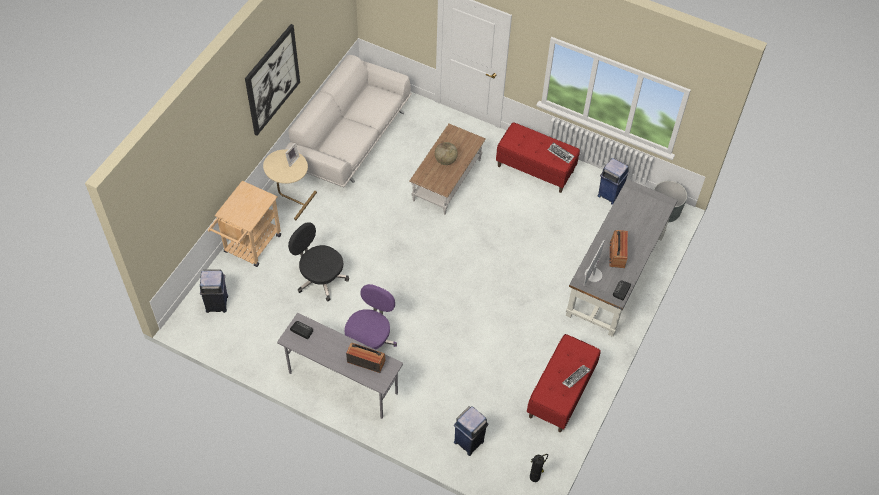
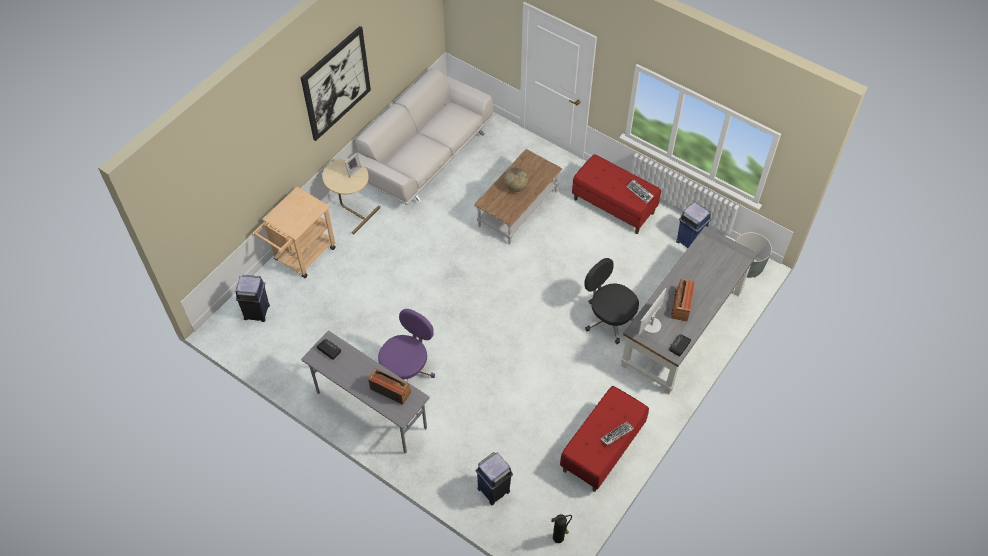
camera: 10 degrees right, 0 degrees up
black office chair [288,222,349,301] -> black office chair moved to [584,258,639,344]

